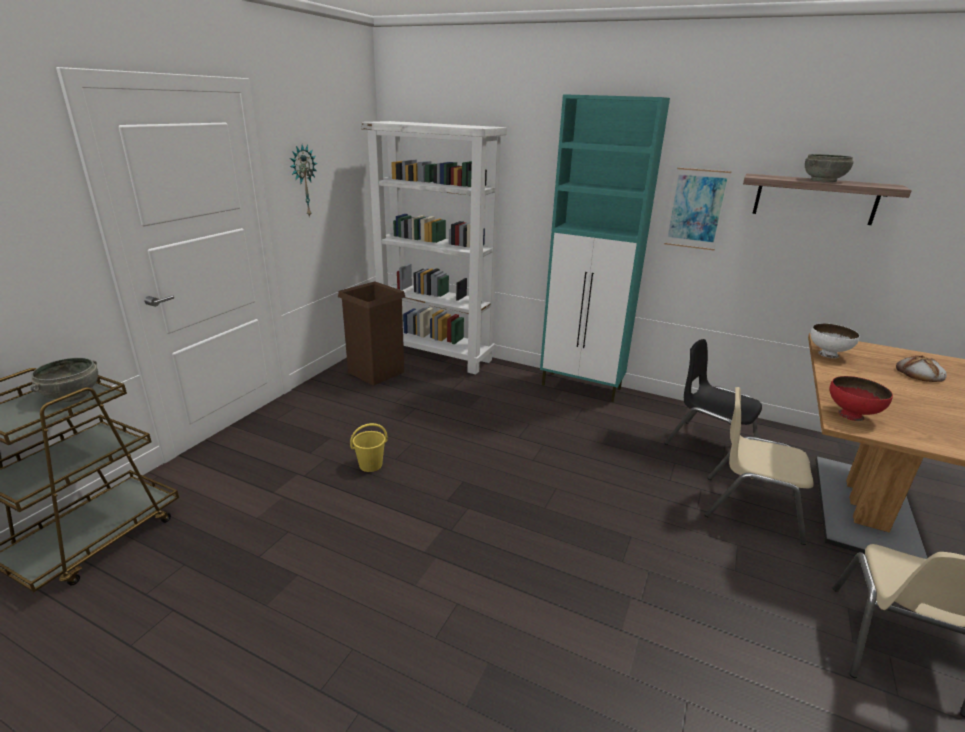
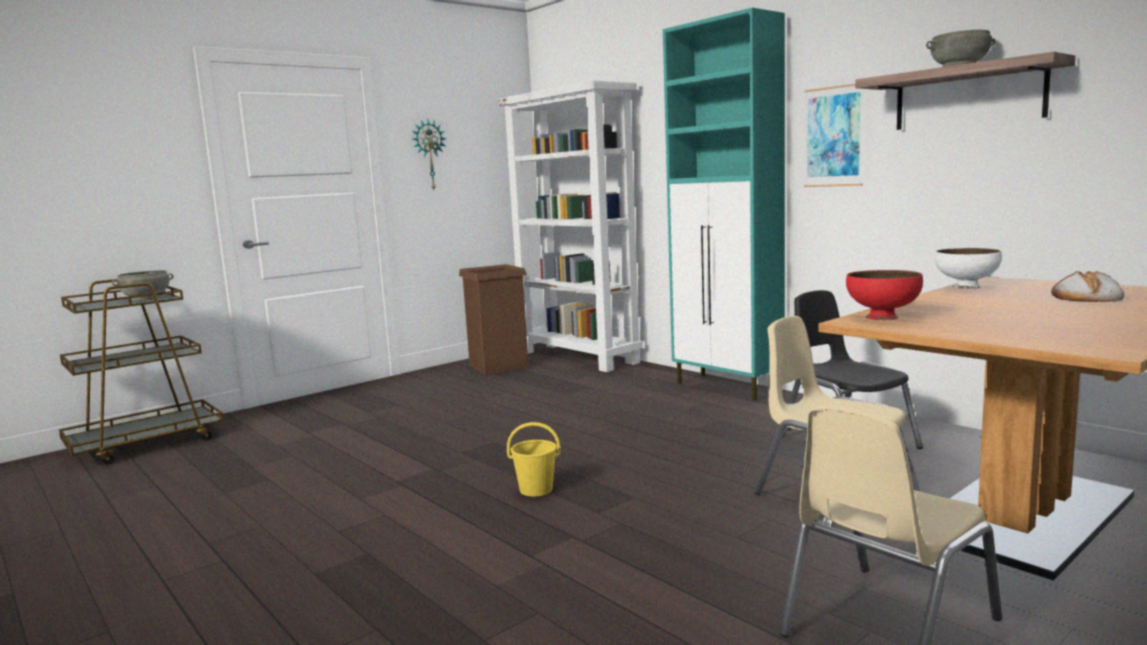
camera: 25 degrees right, 15 degrees down
yellow bucket [350,423,388,472] -> yellow bucket moved to [507,422,561,497]

